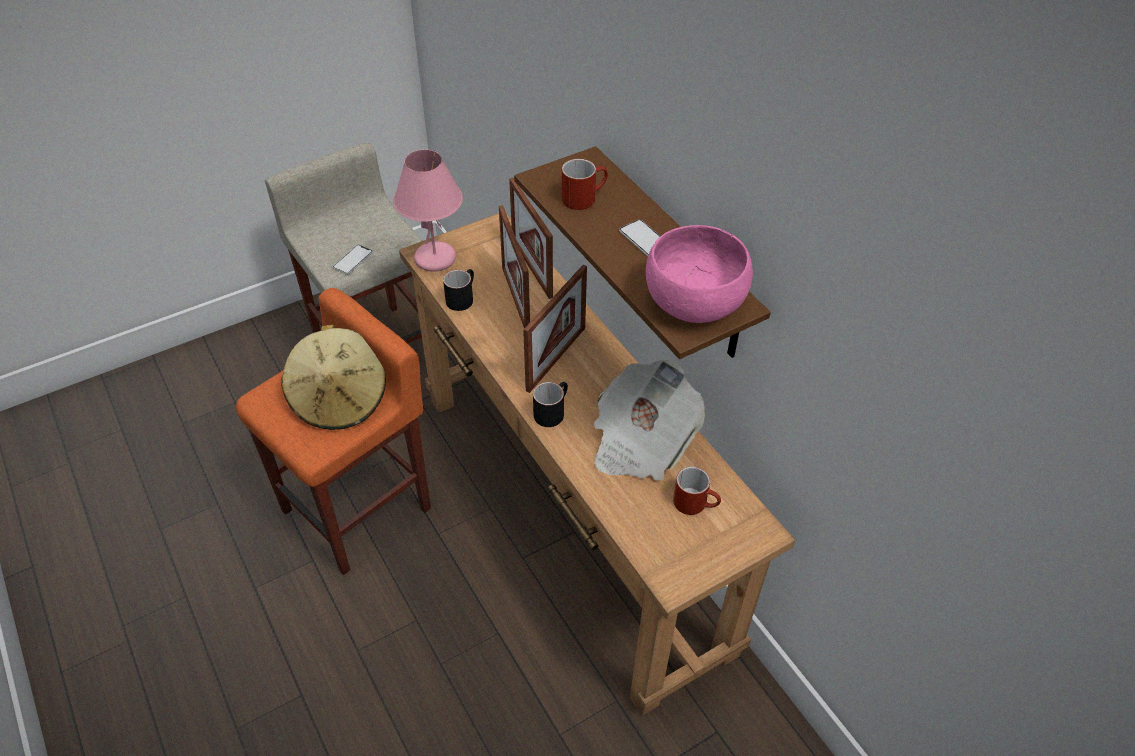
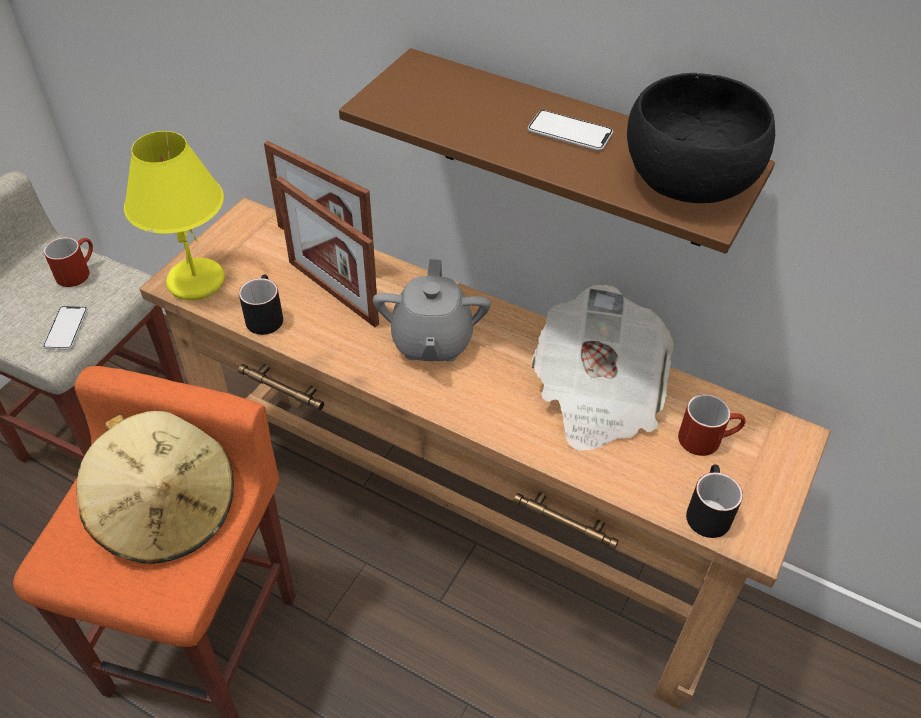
camera: 30 degrees left, 0 degrees up
pink table lamp [393,150,463,272] -> yellow table lamp [124,131,225,300]
picture frame [523,265,587,393] -> grey teapot [373,259,491,362]
black mug [533,382,568,427] -> black mug moved to [686,464,743,538]
red mug [562,159,608,210] -> red mug moved to [44,237,93,287]
pink bowl [646,225,753,323] -> black bowl [627,73,775,203]

